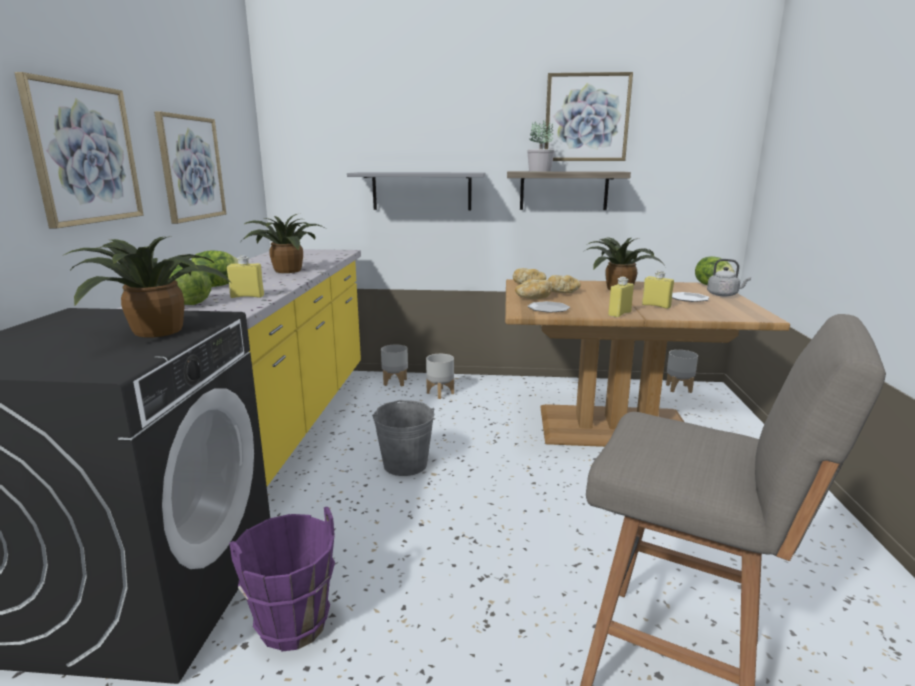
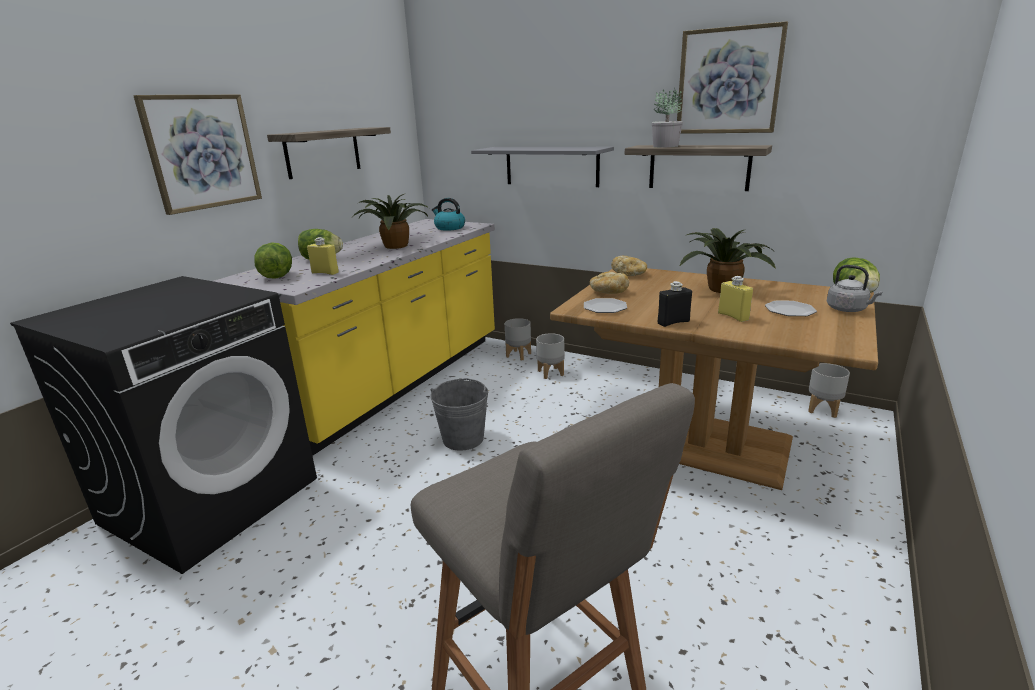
camera: 25 degrees right, 5 degrees up
potted plant [62,236,231,338] -> none
picture [154,111,226,224] -> shelf [267,127,391,179]
purple bucket [229,507,335,652] -> none
bread [548,275,581,293] -> none
yellow bottle [608,277,634,317] -> black bottle [658,281,692,327]
none -> kettle [432,198,465,231]

